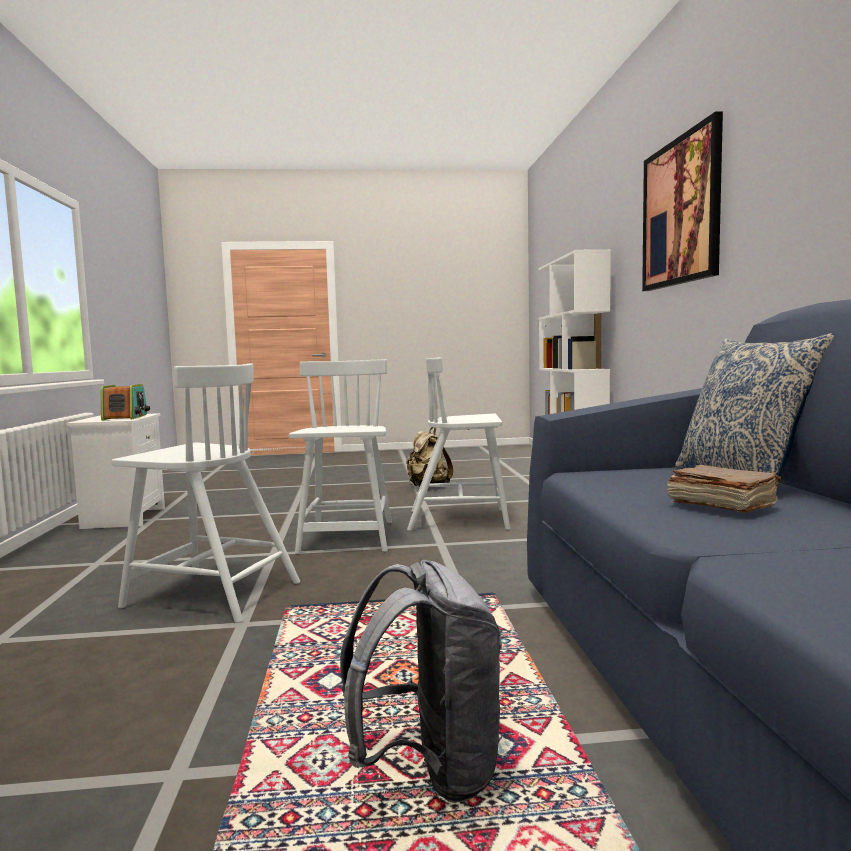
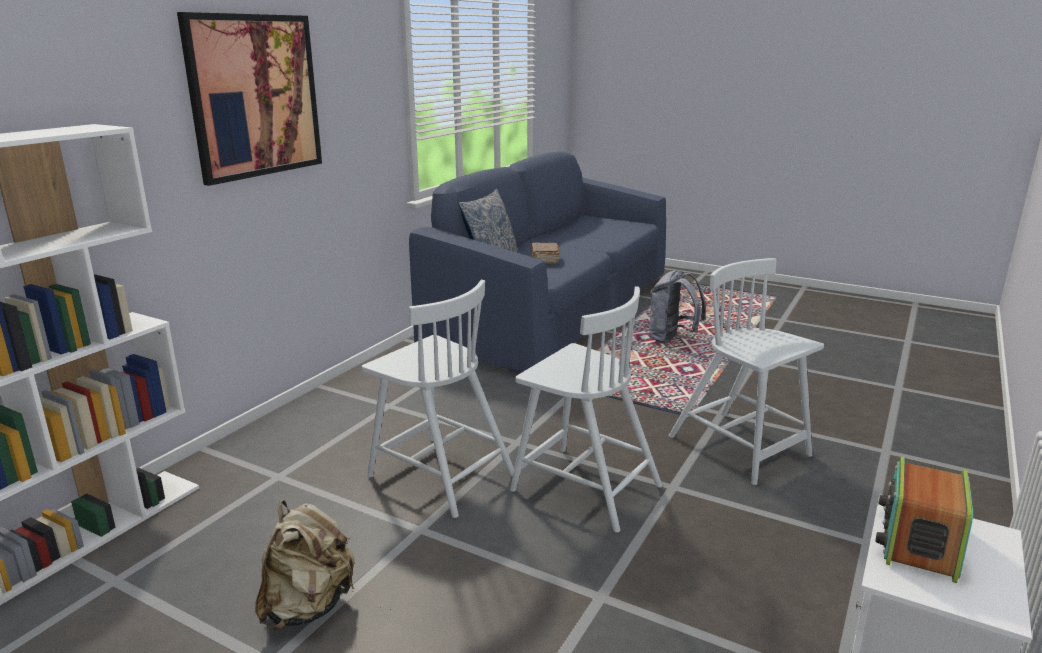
camera: 145 degrees left, 15 degrees up
white chair [289,359,392,554] -> white chair turned 90 degrees counterclockwise [510,286,662,533]

